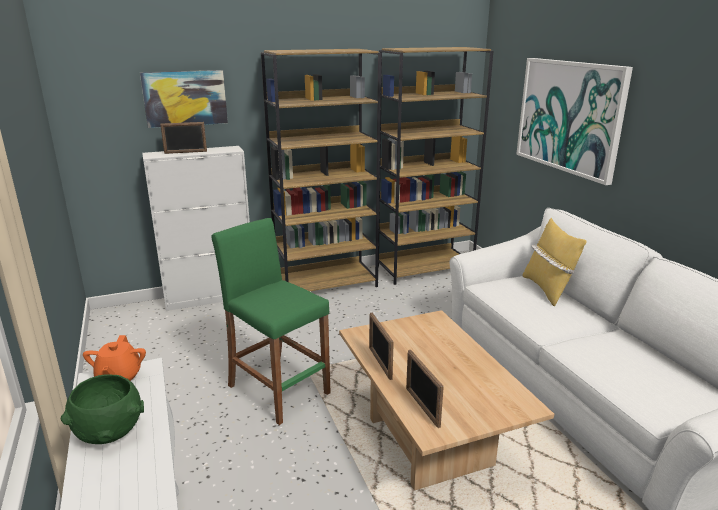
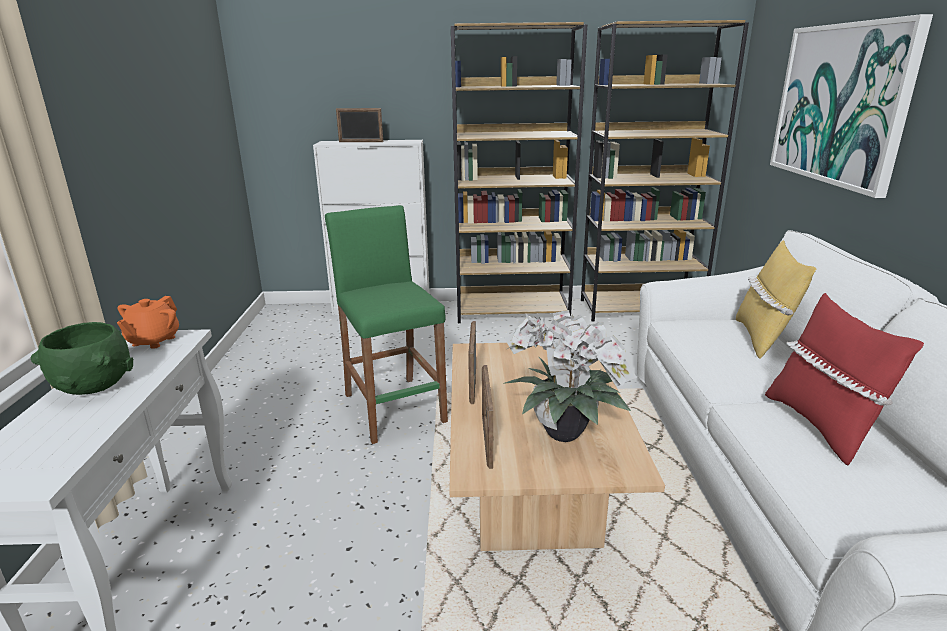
camera: 20 degrees right, 0 degrees up
picture [140,70,228,128] -> none
none -> potted plant [503,310,637,442]
none -> red pillow [765,293,924,465]

